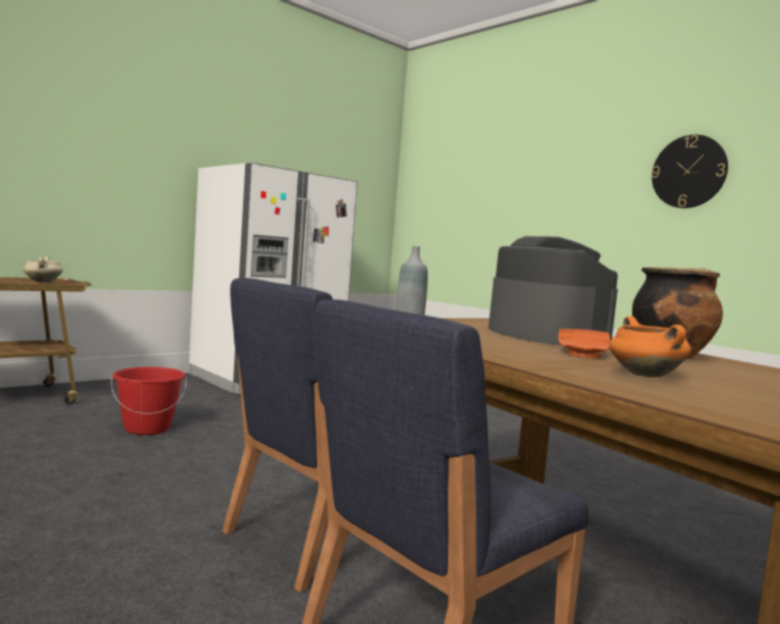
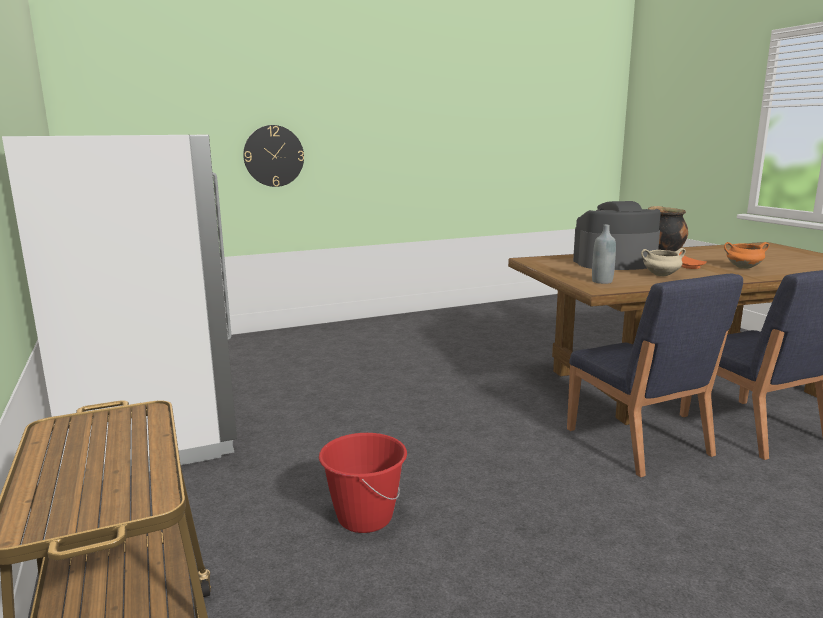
camera: 70 degrees left, 10 degrees up
beige cooking pot [23,257,63,283] -> beige cooking pot moved to [641,248,686,276]
wall clock [651,135,728,208] -> wall clock moved to [243,125,304,187]

